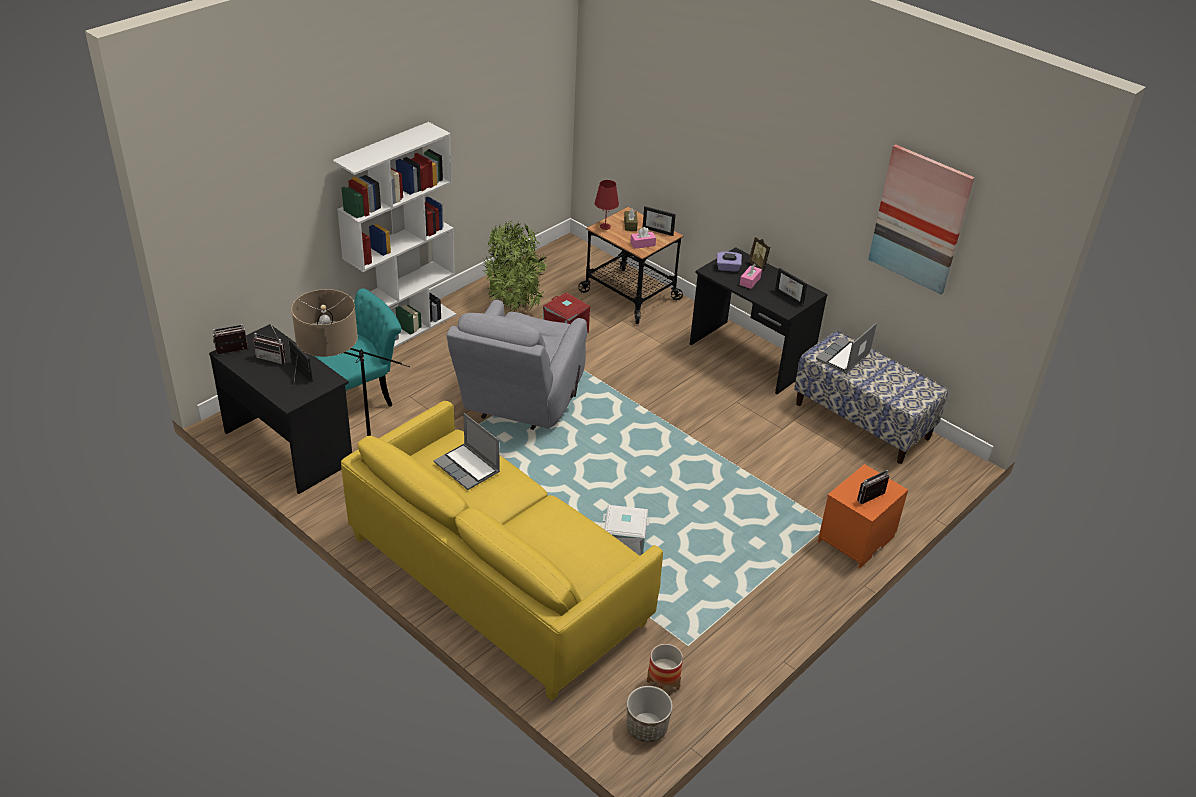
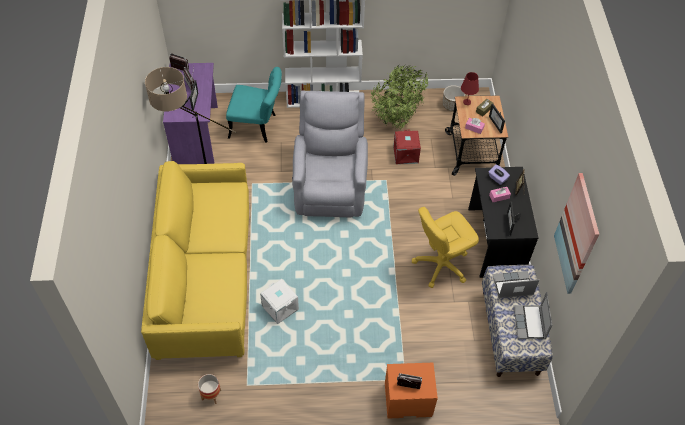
camera: 45 degrees right, 15 degrees up
black desk [209,324,352,494] -> purple desk [163,63,218,164]
laptop [434,413,500,490] -> laptop moved to [514,292,552,339]
grey armchair [446,300,587,430] -> grey armchair turned 120 degrees clockwise [292,91,368,217]
planter [627,686,673,742] -> planter moved to [443,85,465,112]
none -> yellow office chair [412,207,479,288]

